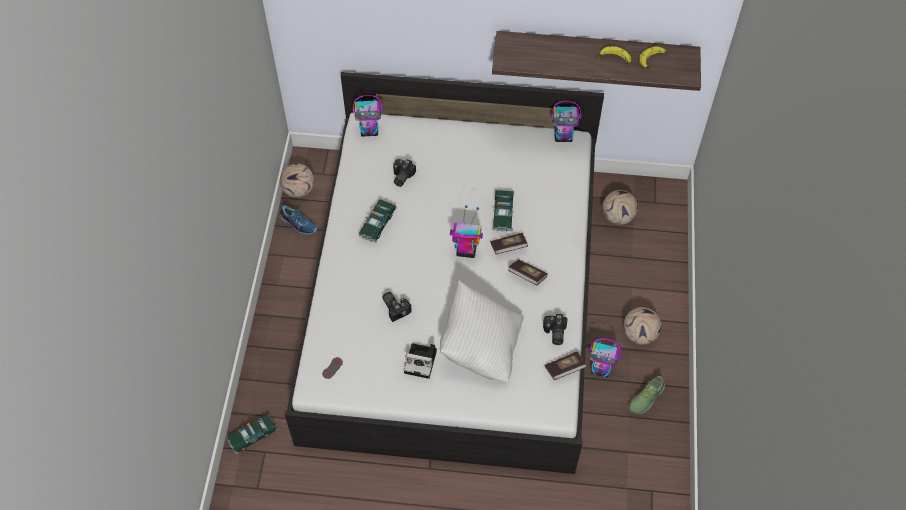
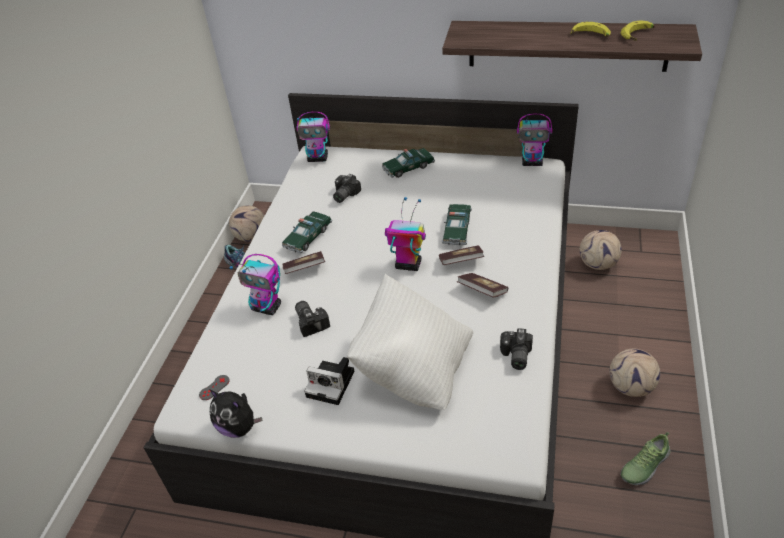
camera: 10 degrees right, 15 degrees down
toy car [227,414,278,454] -> toy car moved to [382,148,435,178]
book [545,352,587,380] -> book moved to [283,251,325,274]
toy robot [589,338,621,378] -> toy robot moved to [230,254,281,315]
none -> plush toy [209,389,262,438]

